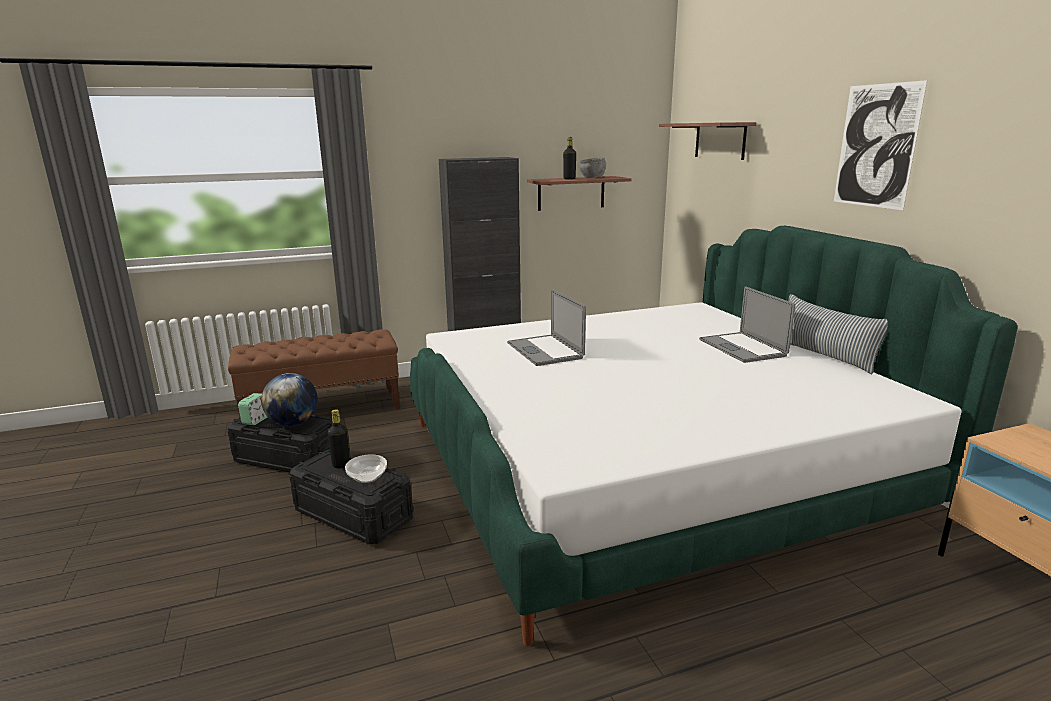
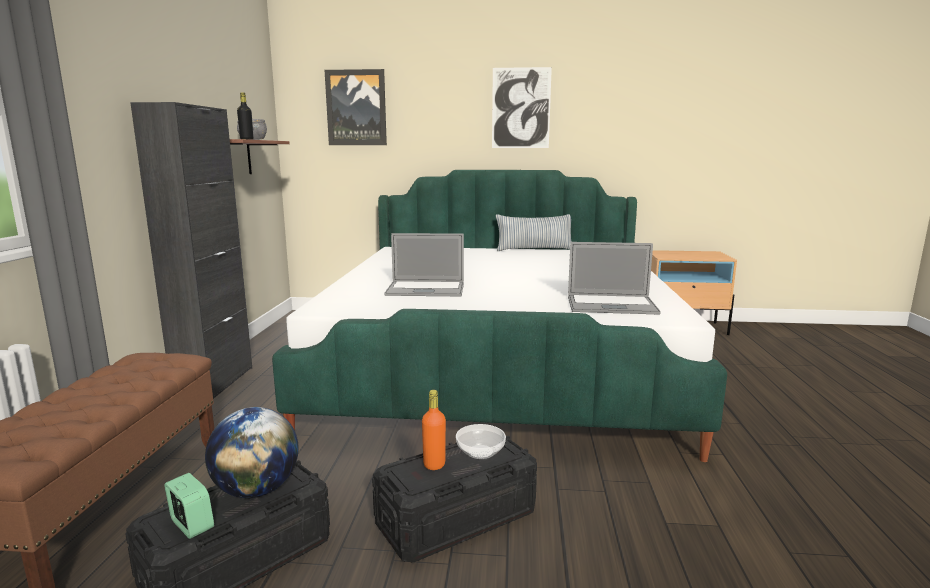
camera: 65 degrees left, 5 degrees down
black bottle [327,409,351,468] -> orange bottle [422,390,446,470]
shelf [659,122,756,160] -> picture [325,69,387,145]
laptop [699,286,795,363] -> laptop moved to [568,242,661,315]

